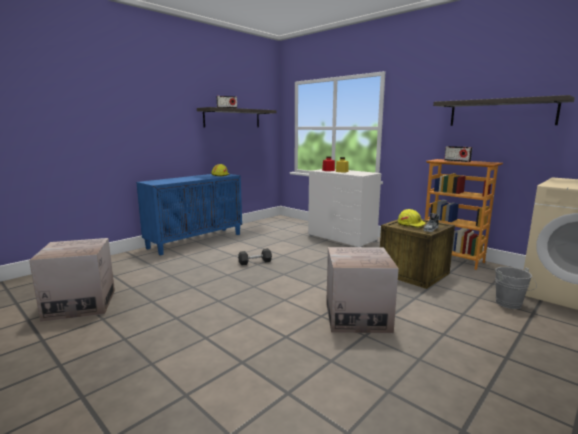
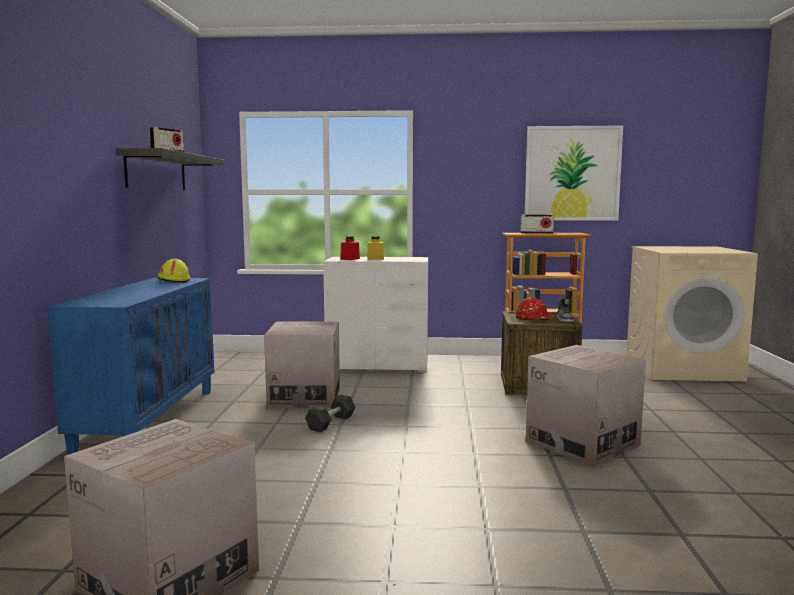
camera: 40 degrees left, 5 degrees down
yellow hard hat [398,209,425,228] -> red hard hat [515,298,553,321]
shelf [433,95,575,126] -> picture [525,126,623,221]
grey bucket [495,267,537,309] -> none
none -> cardboard box [264,321,340,408]

